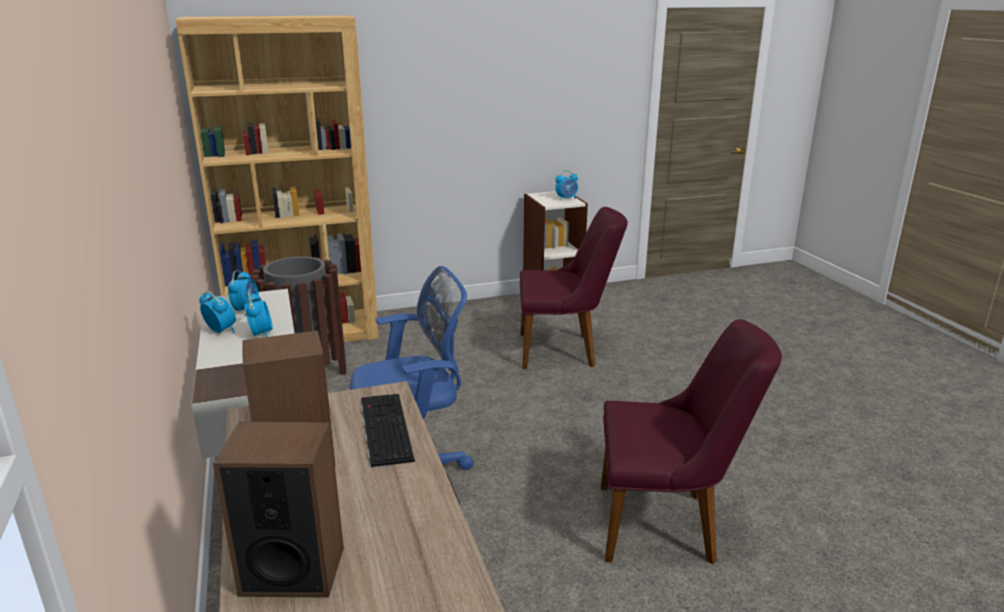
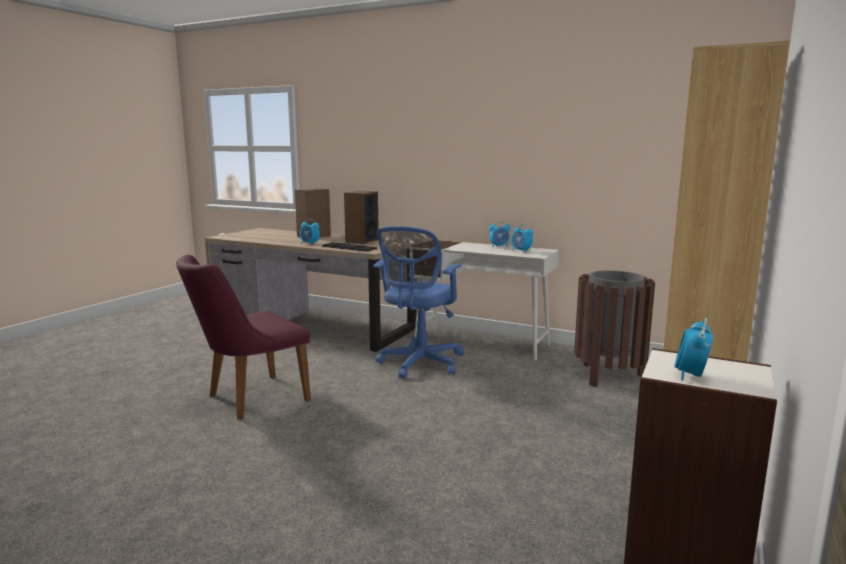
camera: 135 degrees right, 10 degrees down
alarm clock [244,293,273,337] -> alarm clock moved to [300,219,320,245]
purple chair [520,207,628,369] -> none

